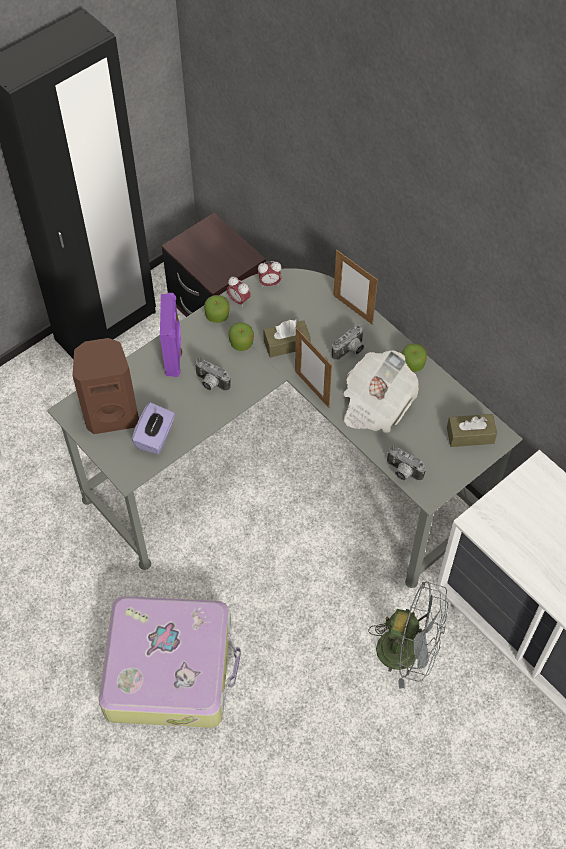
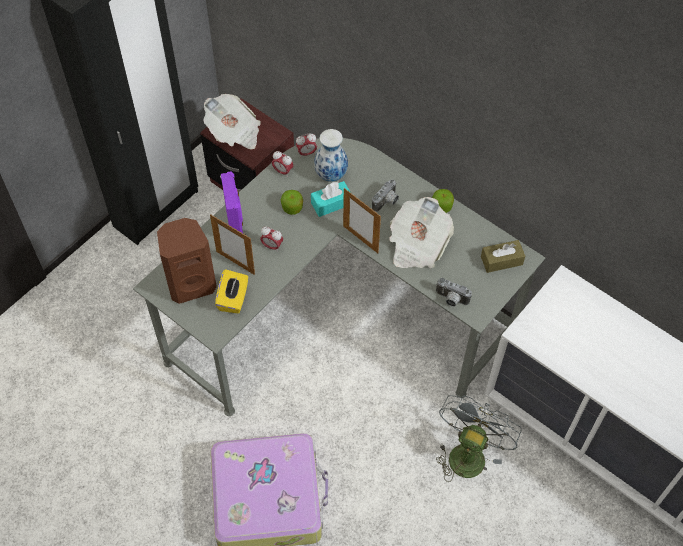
camera: 10 degrees left, 0 degrees up
purple tissue box [132,402,175,454] -> yellow tissue box [215,269,248,313]
camera [194,357,231,391] -> alarm clock [260,227,283,252]
apple [204,295,230,323] -> none
brown tissue box [263,320,311,358] -> turquoise tissue box [311,181,350,217]
picture frame [334,250,378,325] -> picture frame moved to [210,214,255,275]
grey fan [368,581,448,688] -> grey fan turned 75 degrees counterclockwise [436,395,522,482]
none -> newspaper [203,94,261,149]
none -> vase [314,129,348,182]

